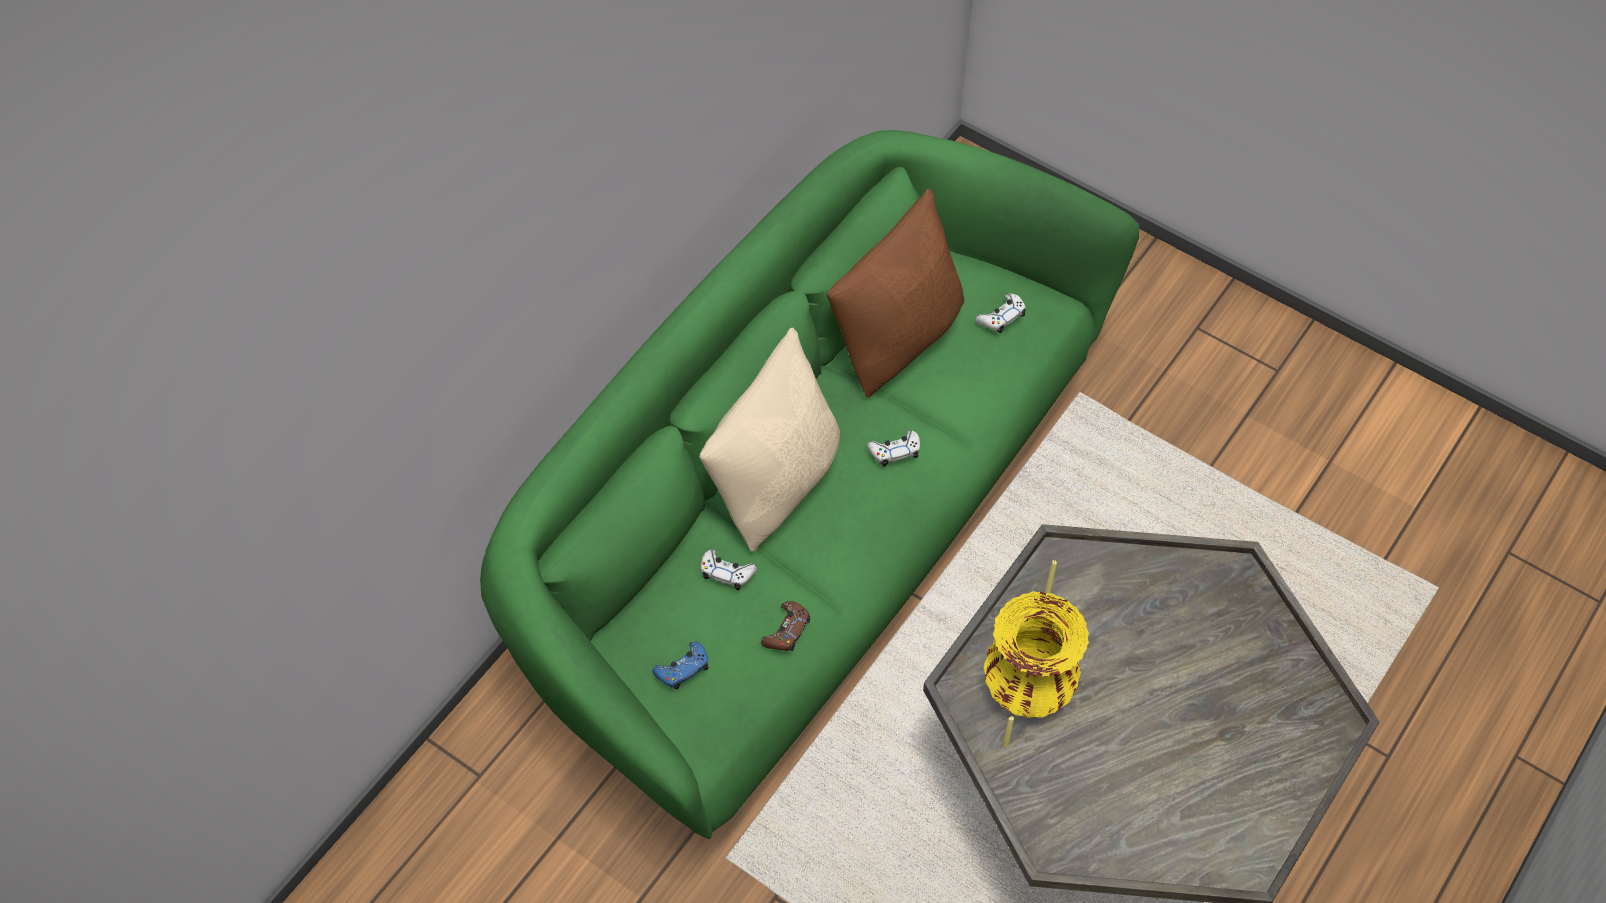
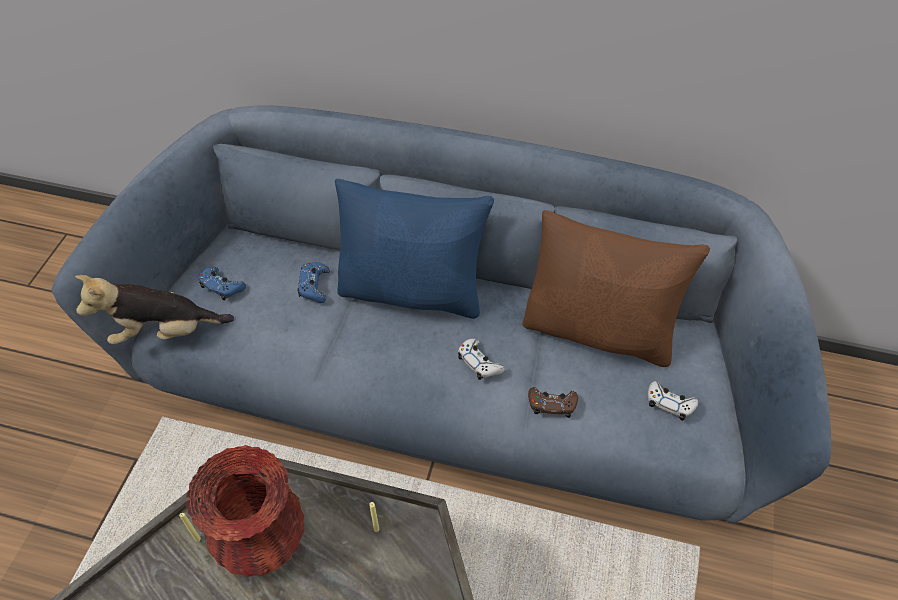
camera: 70 degrees right, 5 degrees down
green sofa [480,130,1139,839] -> blue sofa [51,105,831,523]
beige pillow [699,328,840,552] -> blue pillow [335,179,494,319]
white game controller [701,550,757,590] -> blue game controller [297,262,330,303]
brown game controller [761,601,810,651] -> brown game controller moved to [528,387,578,418]
yellow vase [984,591,1089,718] -> red vase [186,445,304,577]
none -> plush toy [75,275,234,345]

